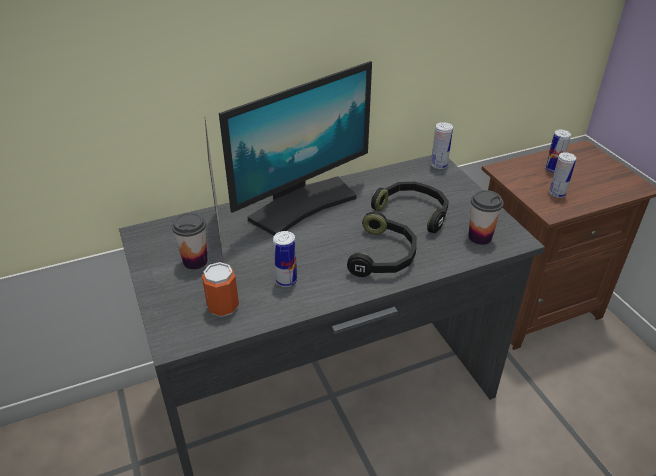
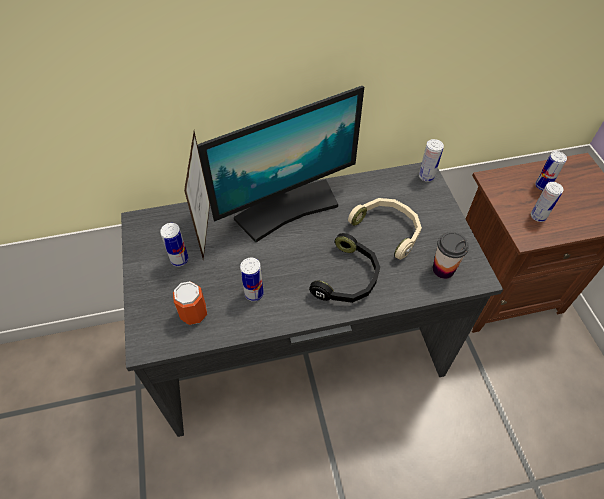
camera: 10 degrees right, 15 degrees up
cup [172,213,208,270] -> can [160,223,189,267]
black headphones [371,182,449,233] -> beige headphones [348,198,422,260]

